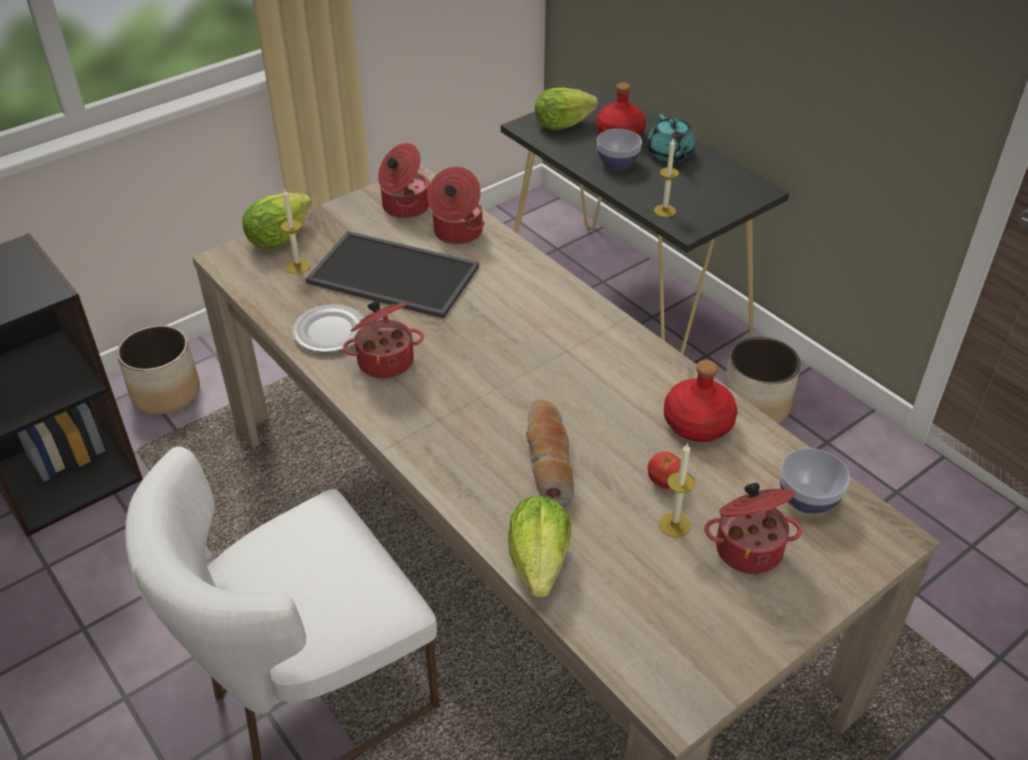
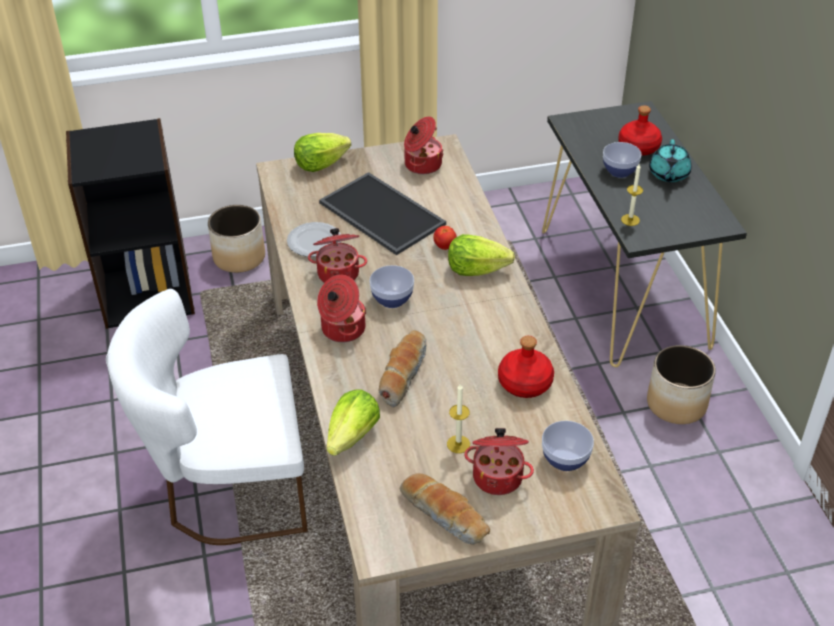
camera: 25 degrees right, 0 degrees up
candle [280,189,310,274] -> none
cooking pot [428,167,485,244] -> cooking pot moved to [317,275,366,342]
lettuce [535,88,598,130] -> lettuce moved to [448,234,515,276]
tomato [648,451,681,489] -> tomato moved to [433,226,457,250]
none -> bowl [369,265,414,308]
none -> bread [400,473,490,545]

